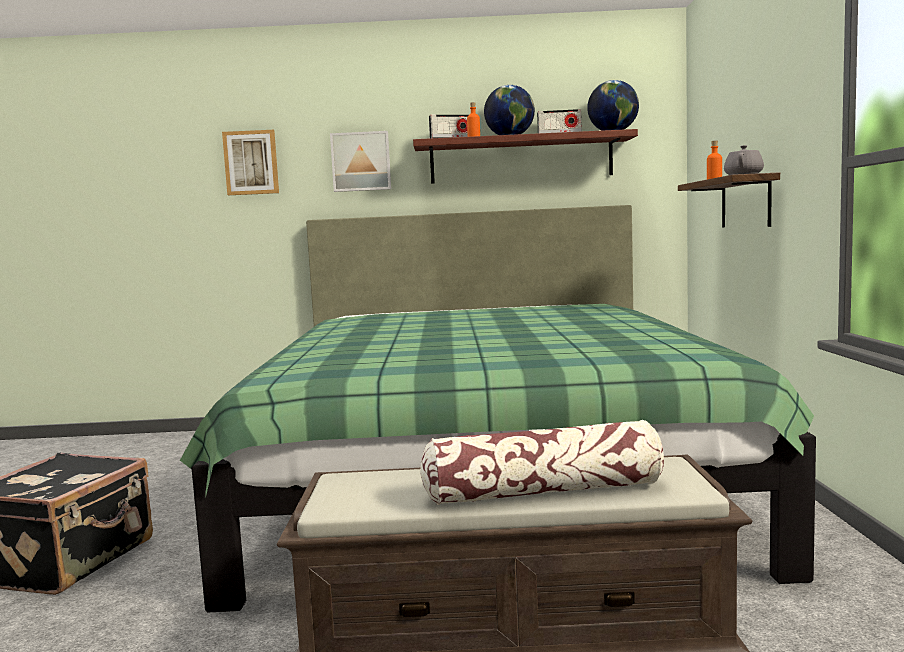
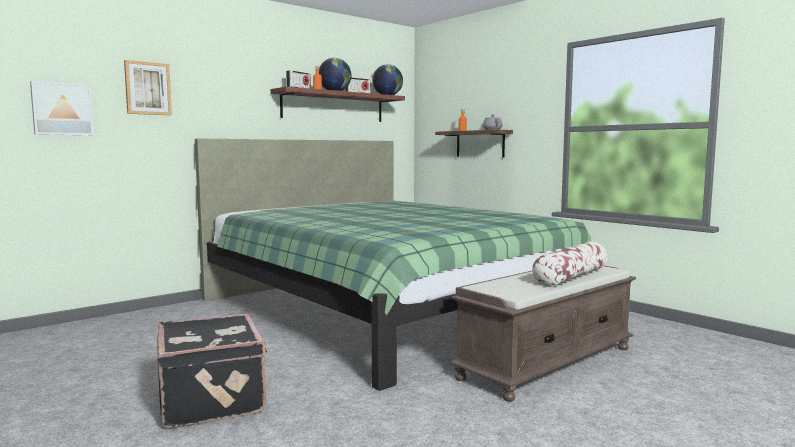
camera: 40 degrees left, 0 degrees up
picture [330,131,391,192] -> picture moved to [30,81,94,135]

